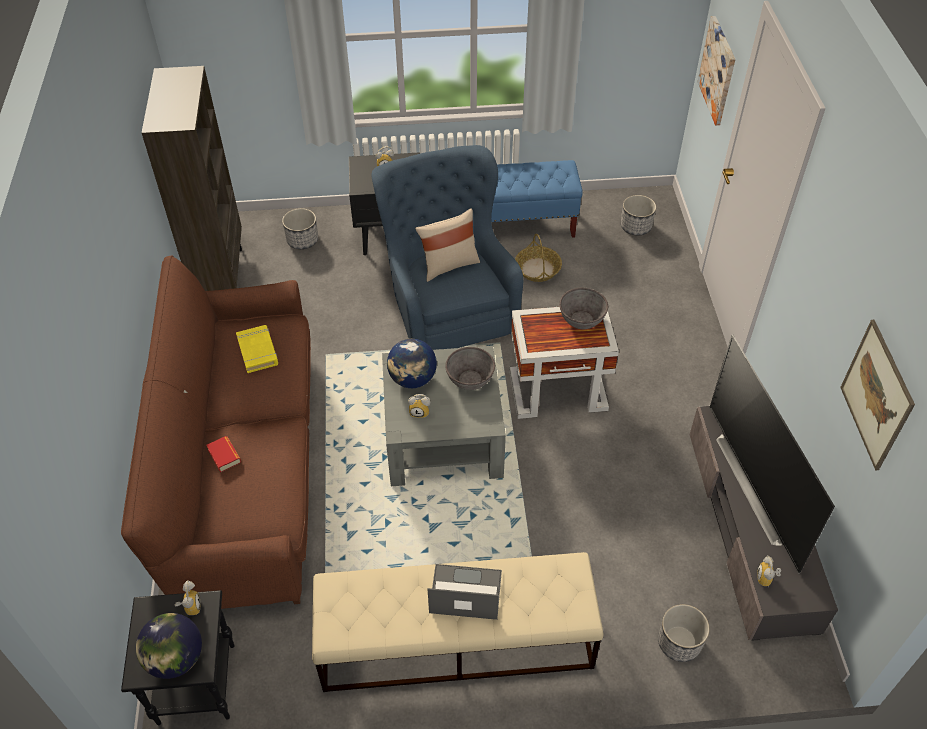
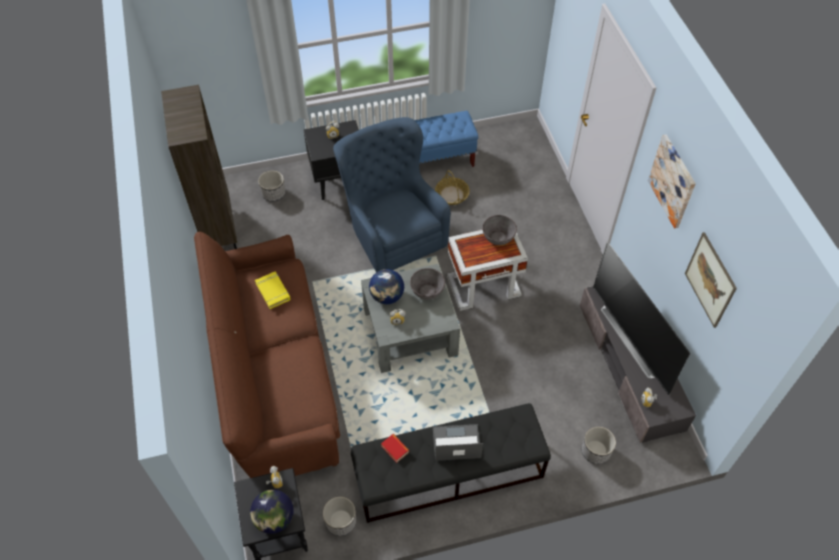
camera: 10 degrees left, 5 degrees up
book [206,436,241,472] -> book moved to [381,434,409,463]
beige bench [312,552,604,692] -> black bench [351,403,551,523]
beige pillow [415,208,480,282] -> none
planter [621,195,656,235] -> planter moved to [323,497,356,536]
picture [697,16,736,126] -> picture moved to [648,135,696,229]

